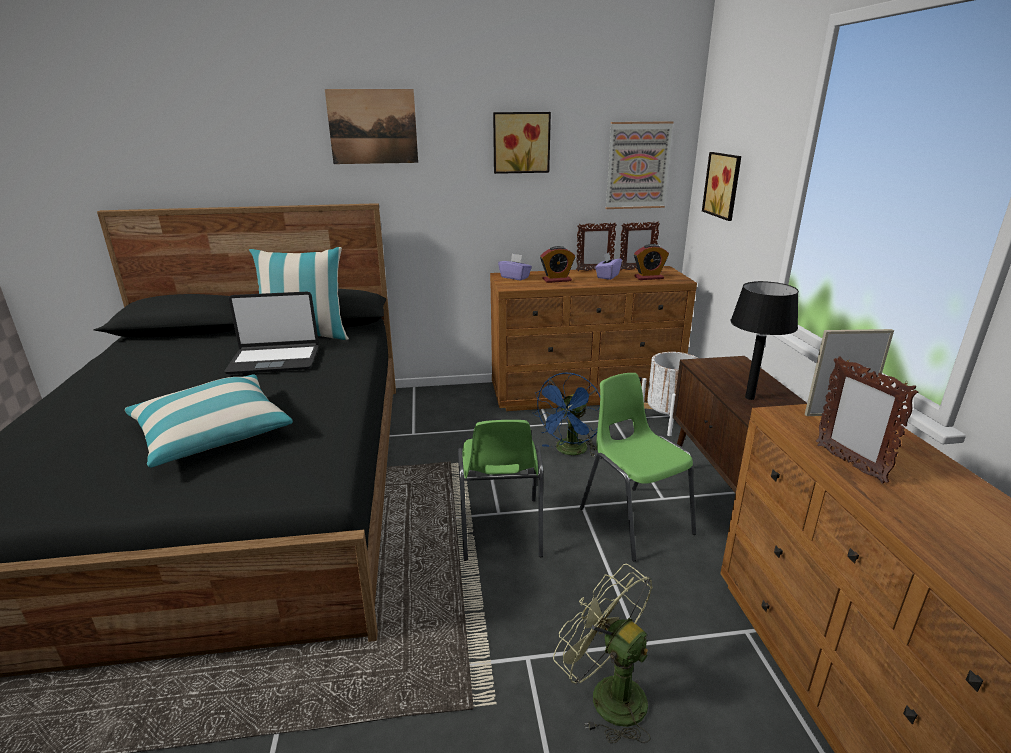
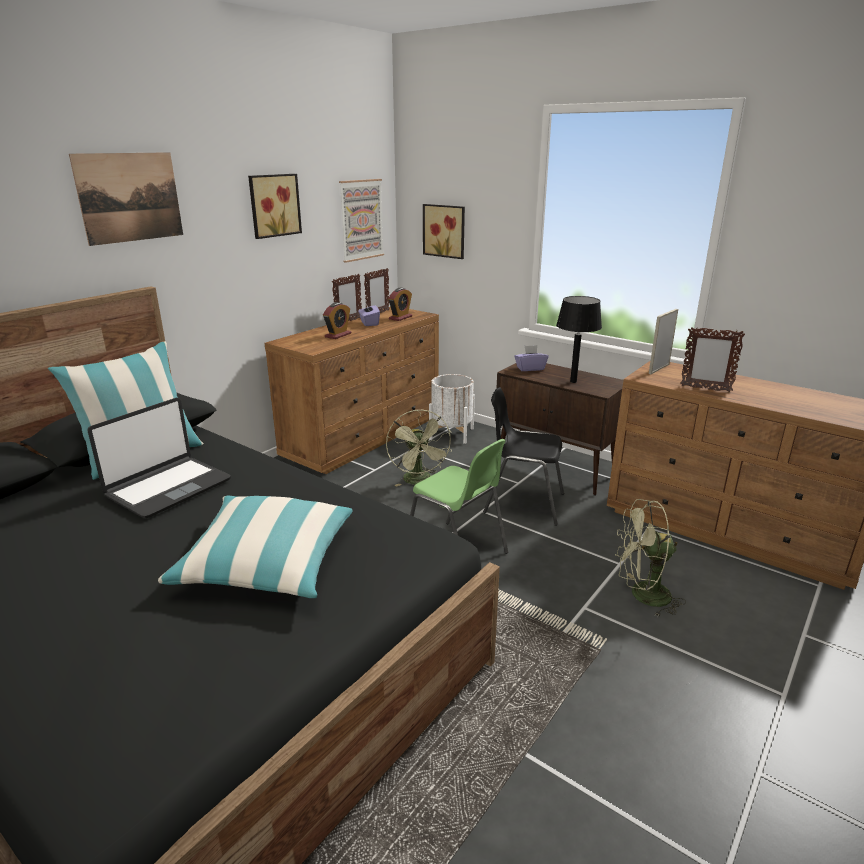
camera: 45 degrees left, 0 degrees up
purple tissue box [498,253,532,280] -> purple tissue box moved to [514,345,548,371]
blue fan [533,372,600,457] -> green fan [386,409,452,487]
green chair [580,373,696,561] -> black chair [483,387,564,526]

